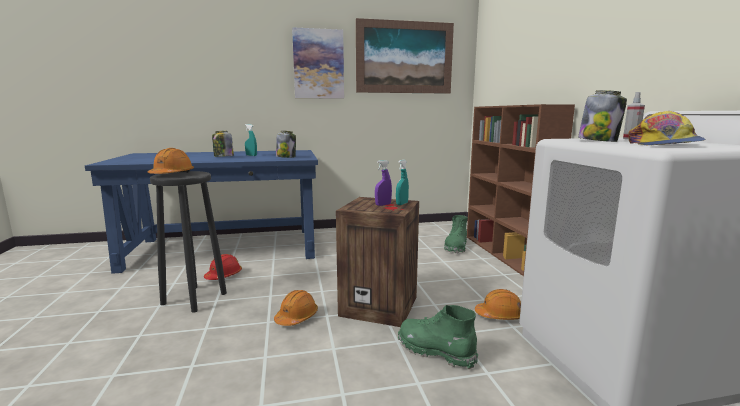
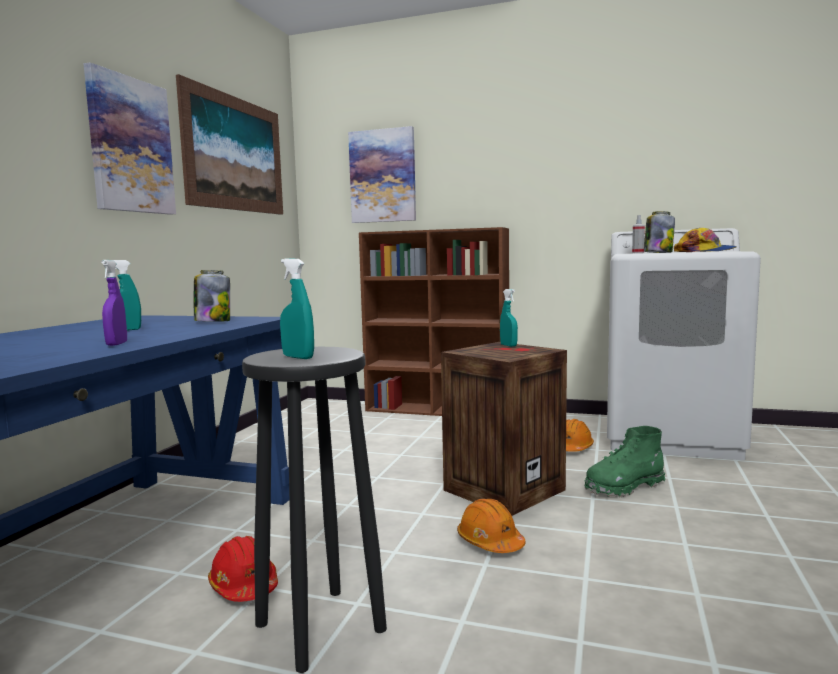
camera: 60 degrees left, 5 degrees down
orange hard hat [148,148,194,174] -> turquoise spray bottle [280,258,314,359]
jar [212,131,234,157] -> none
purple spray bottle [375,160,392,206] -> purple spray bottle moved to [101,260,127,346]
green boot [444,215,468,253] -> none
none -> picture [348,126,416,223]

